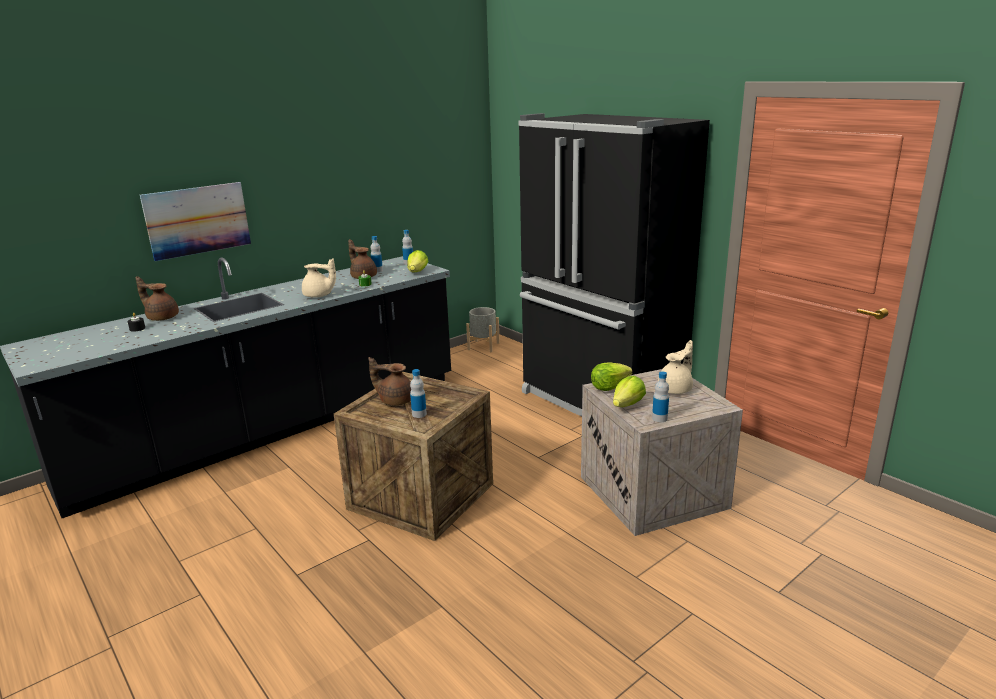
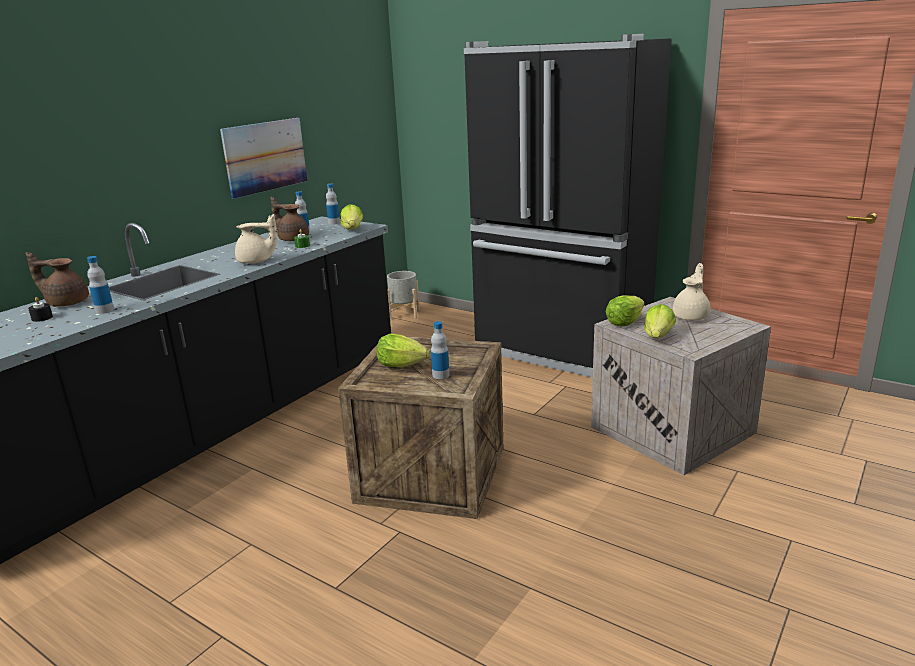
camera: 15 degrees left, 0 degrees up
picture [140,182,251,261] -> picture moved to [220,118,307,199]
brown teapot [369,357,411,406] -> lettuce [376,334,429,367]
bottle [652,371,669,422] -> bottle moved to [87,256,114,314]

